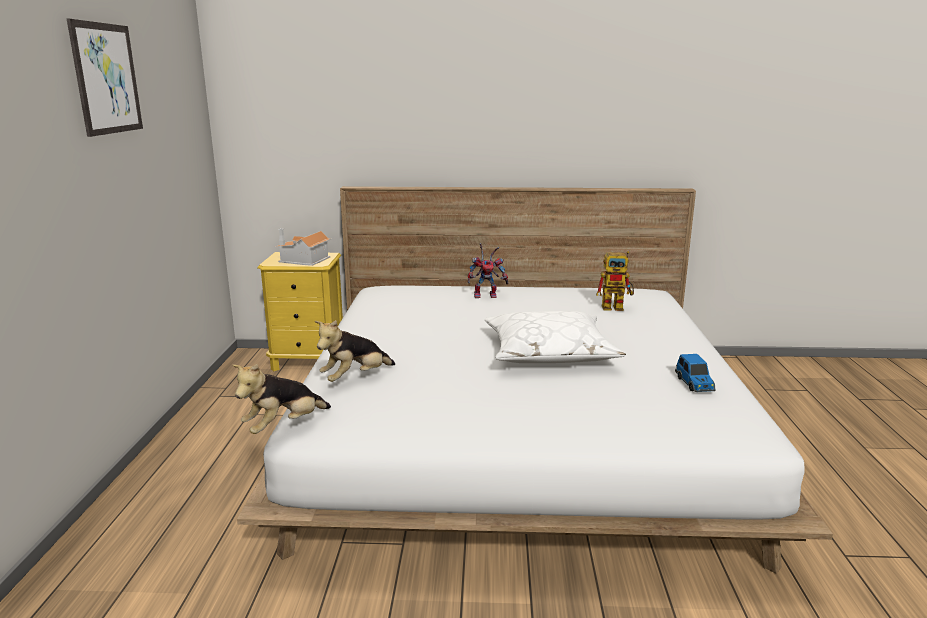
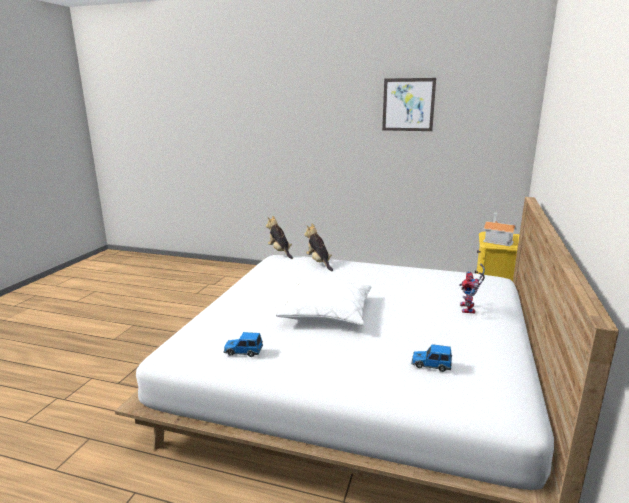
camera: 105 degrees right, 0 degrees up
toy robot [596,251,634,311] -> toy car [411,344,452,372]

